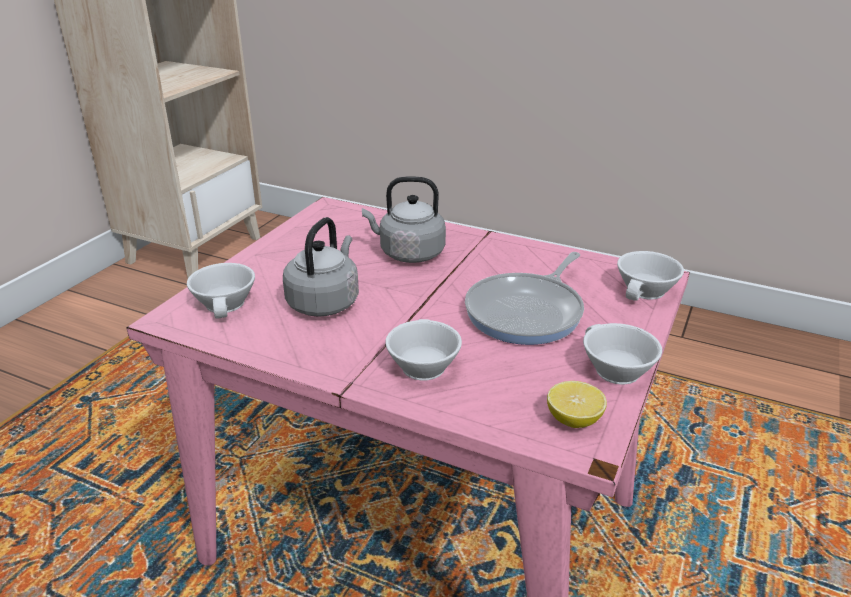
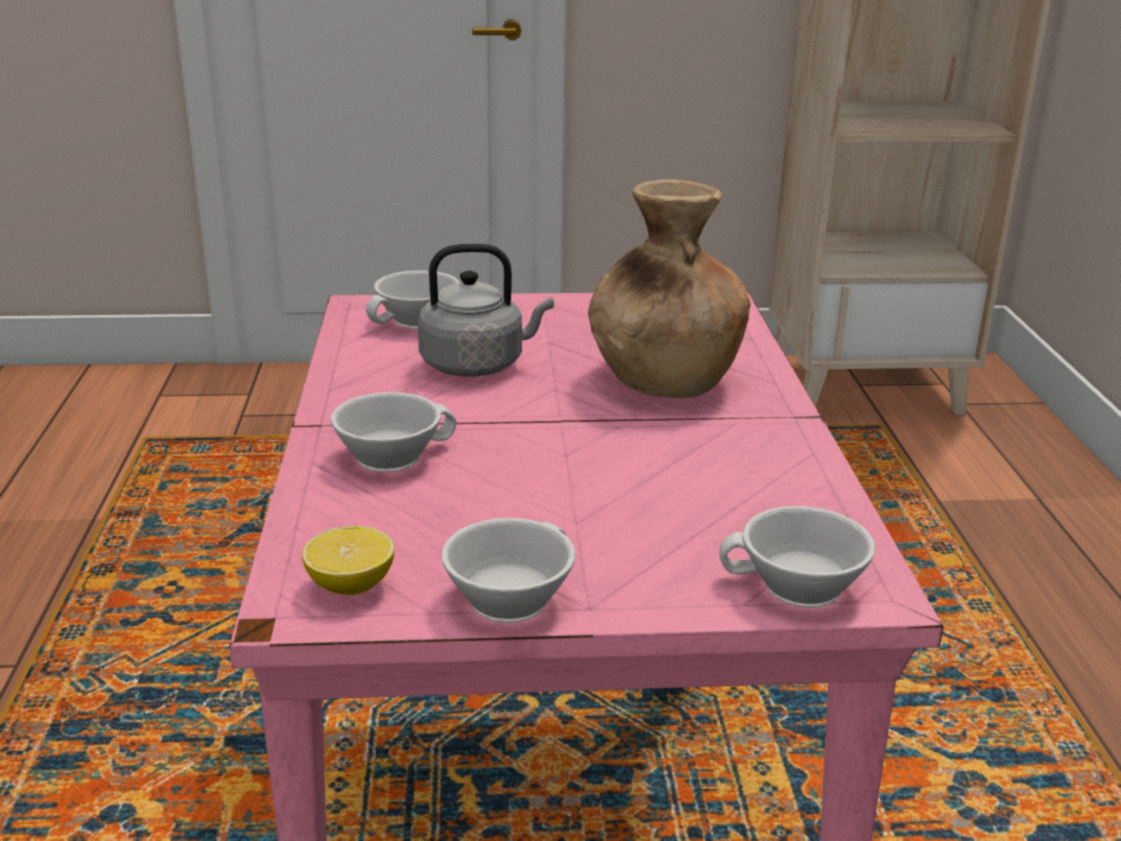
camera: 60 degrees right, 5 degrees down
grey kettle [362,176,446,263] -> brown vase [588,179,751,398]
frying pan [465,252,584,345] -> none

